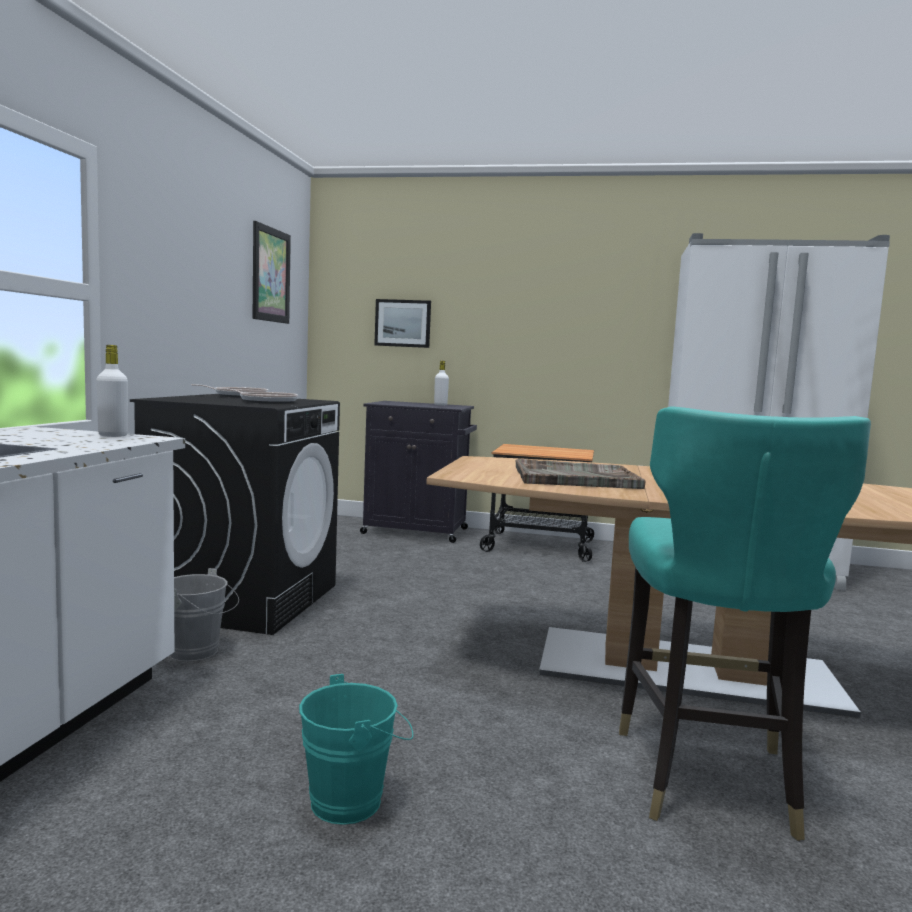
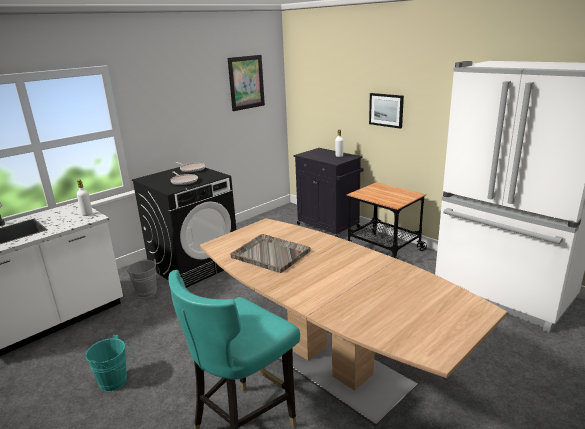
camera: 35 degrees right, 15 degrees up
picture [374,299,431,348] -> picture moved to [369,93,404,129]

